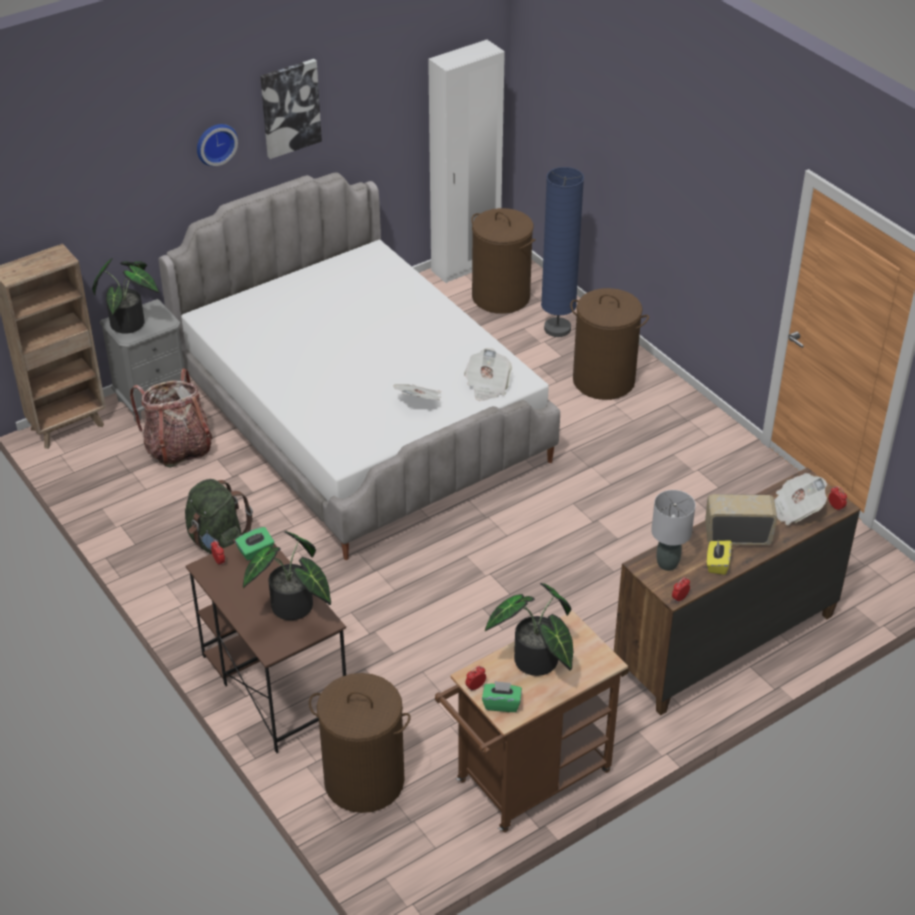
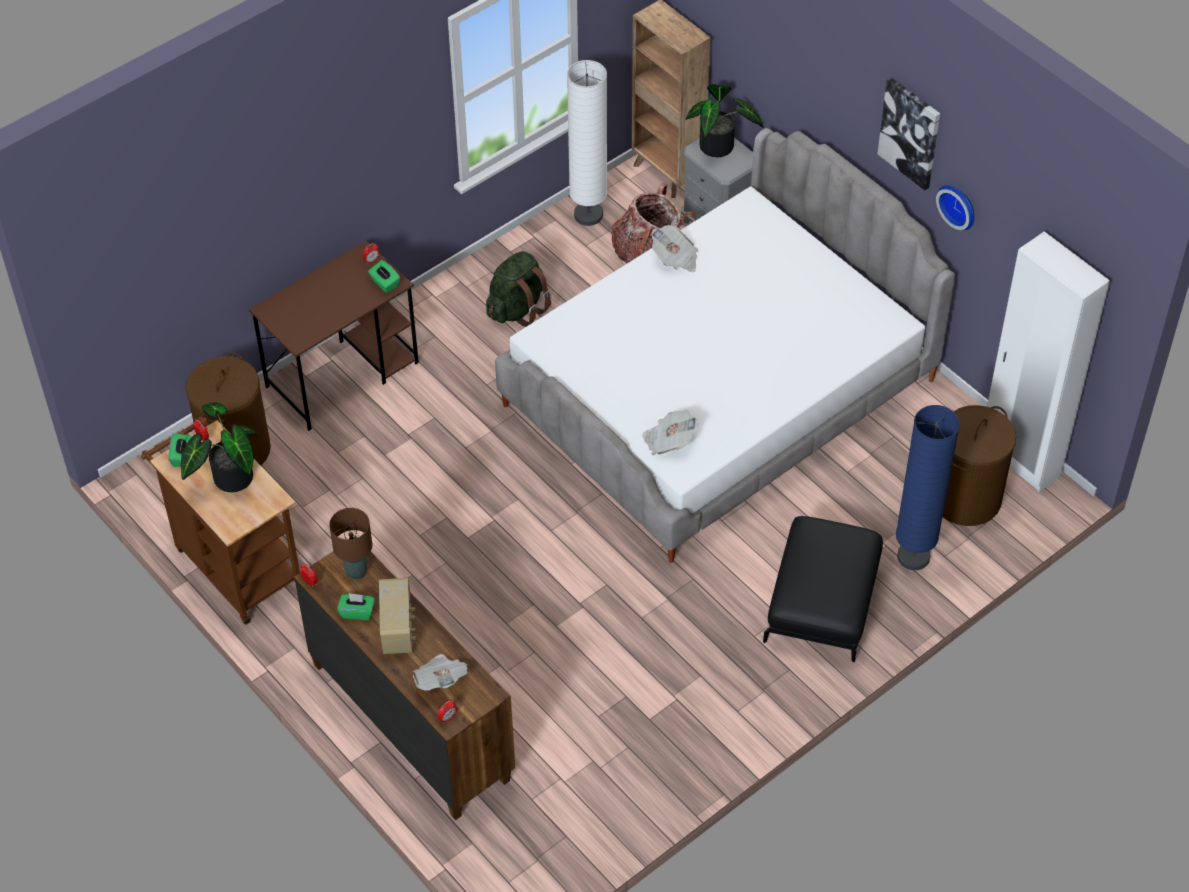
camera: 85 degrees right, 10 degrees up
wall clock [197,124,238,166] -> wall clock moved to [936,185,974,230]
potted plant [243,531,331,620] -> none
newspaper [394,384,442,400] -> newspaper moved to [651,225,698,272]
brown laundry basket [570,288,649,400] -> black ottoman [763,516,883,662]
grey table lamp [651,490,696,571] -> brown table lamp [329,508,372,580]
yellow tissue box [707,540,732,575] -> green tissue box [337,593,375,620]
none -> white floor lamp [567,60,607,226]

